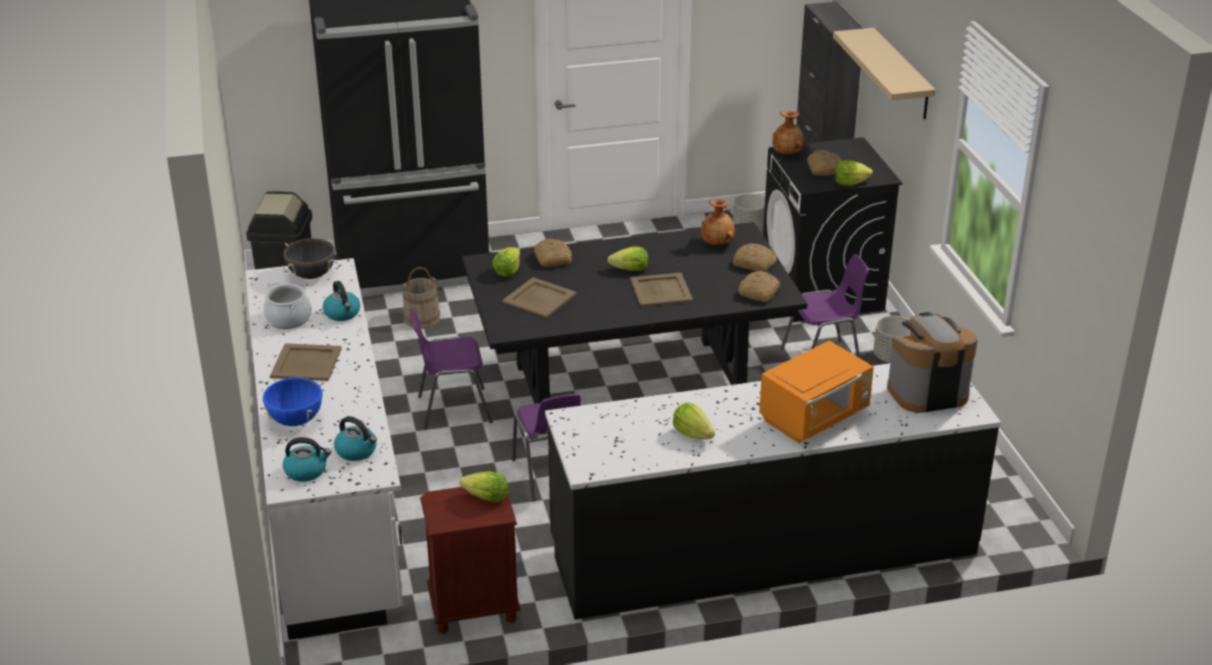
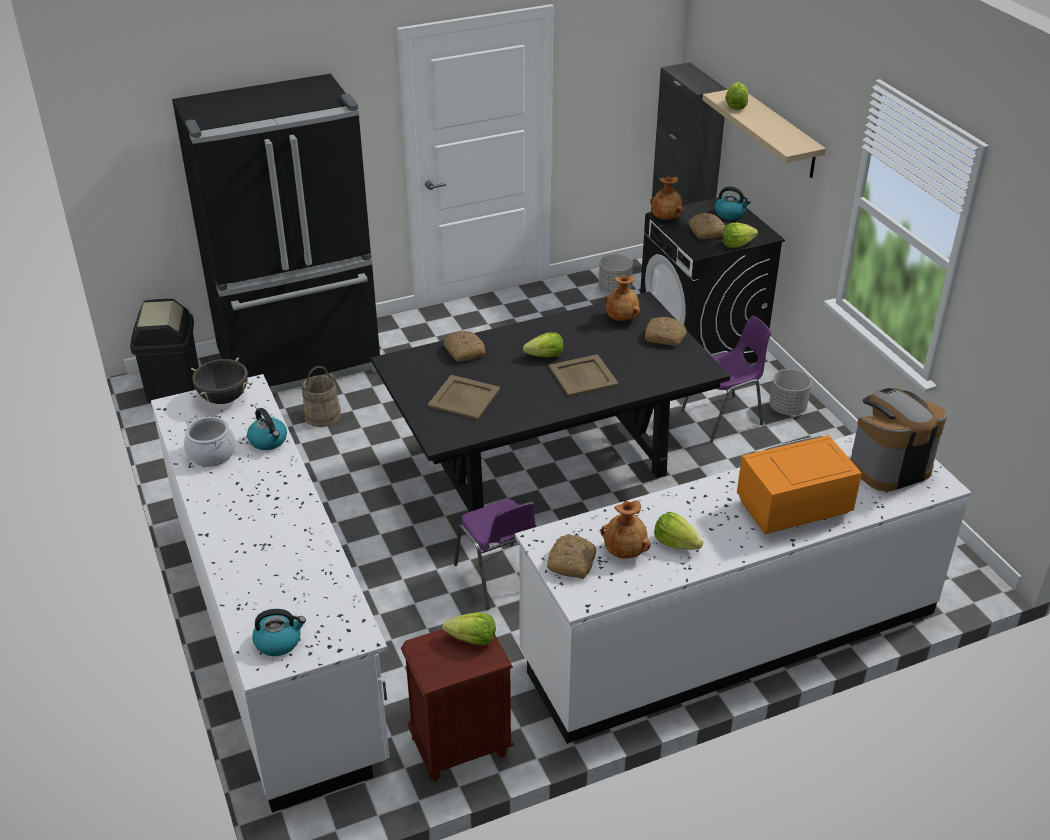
camera: 10 degrees left, 5 degrees up
blue cooking pot [260,378,325,426] -> none
beige tray [270,343,342,381] -> none
kettle [334,416,377,461] -> kettle moved to [715,186,751,220]
purple chair [410,309,493,430] -> none
lettuce [492,247,520,277] -> lettuce moved to [725,82,748,110]
black counter [545,363,1001,620] -> white counter [515,433,971,744]
bread [738,271,780,302] -> bread moved to [547,534,596,579]
orange microwave [759,341,874,443] -> orange microwave turned 150 degrees counterclockwise [737,435,862,534]
none -> brown vase [600,501,651,559]

